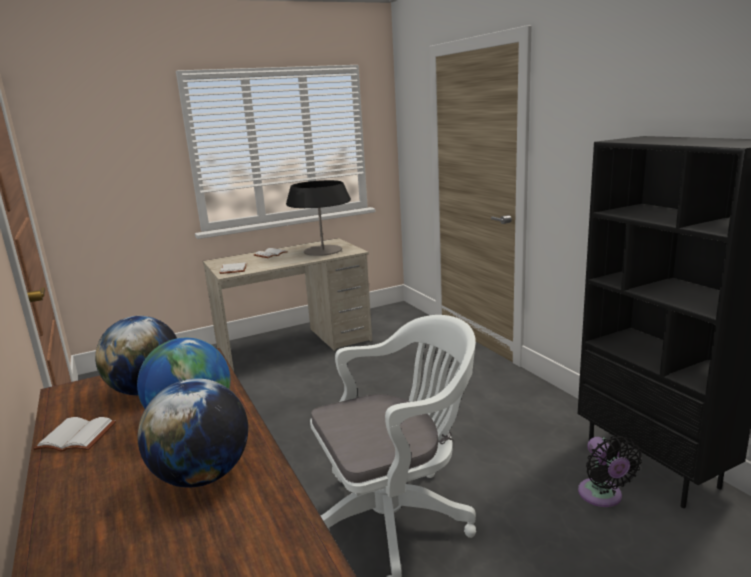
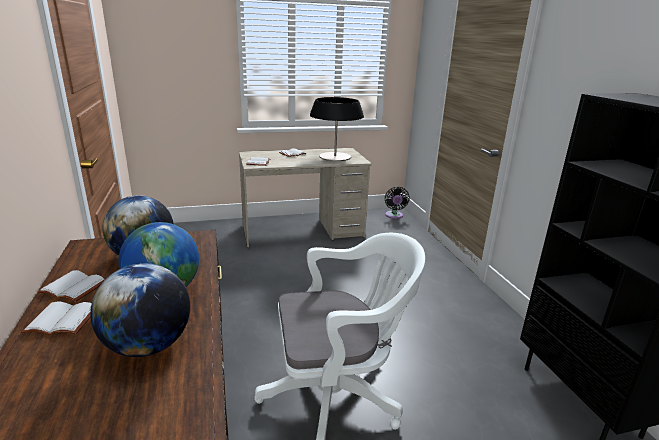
camera: 10 degrees right, 5 degrees up
black fan [578,436,642,507] -> black fan moved to [385,187,410,219]
none -> white book [21,302,92,335]

